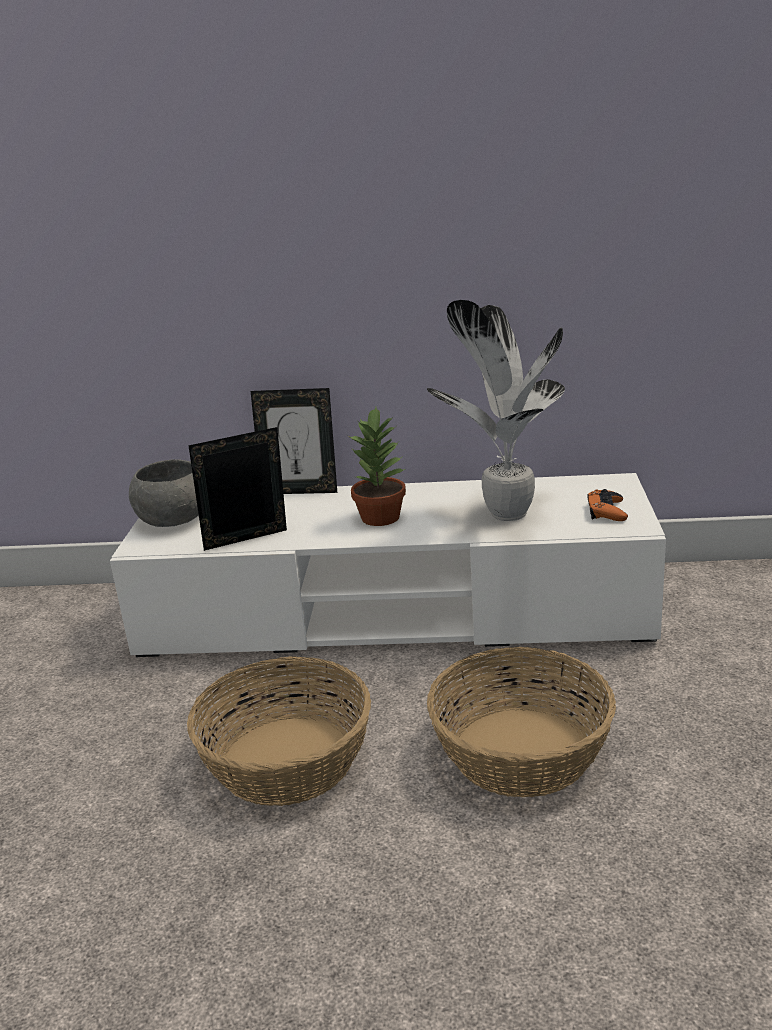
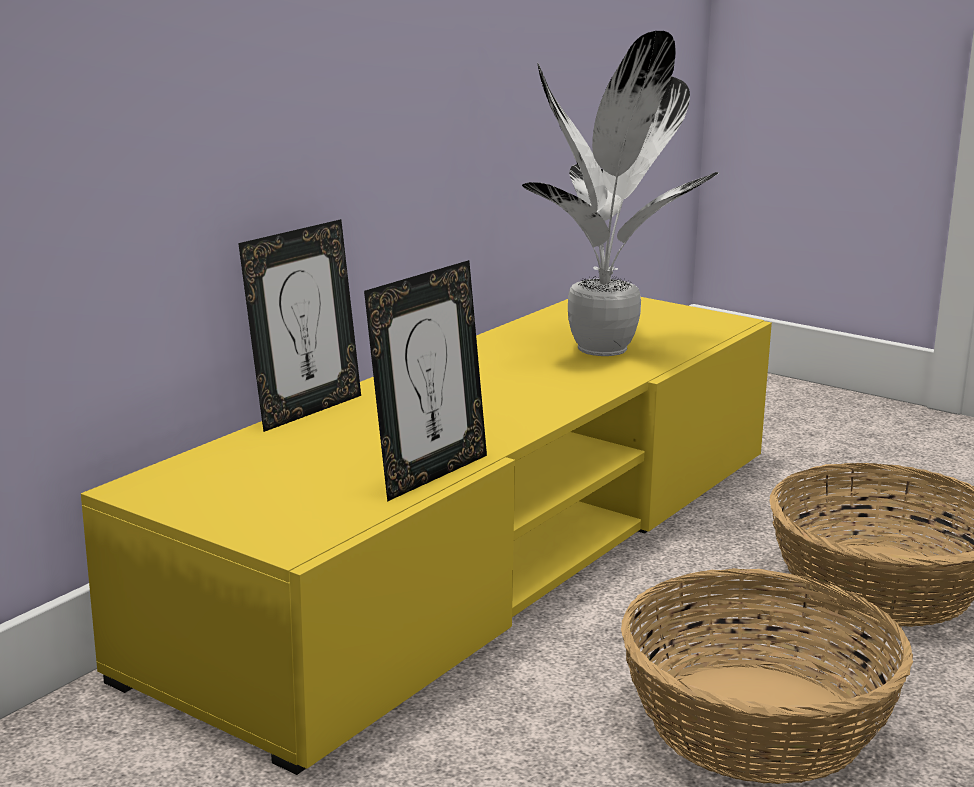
camera: 60 degrees left, 5 degrees down
white tv stand [110,473,666,657] -> yellow tv stand [81,297,772,775]
grey bowl [129,459,199,527] -> none
picture frame [188,427,287,551] -> picture frame turned 150 degrees counterclockwise [364,260,487,502]
potted plant [348,407,406,526] -> none
orange game controller [587,489,628,521] -> none

